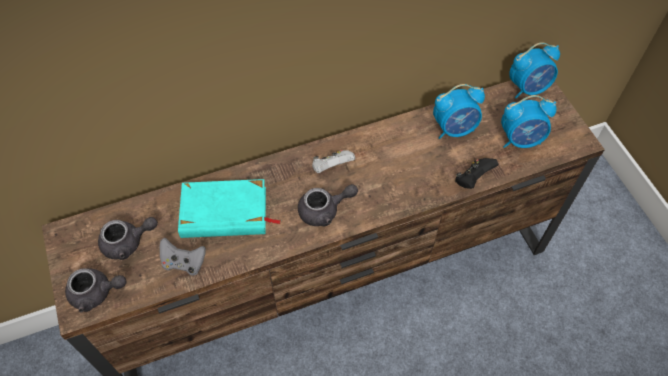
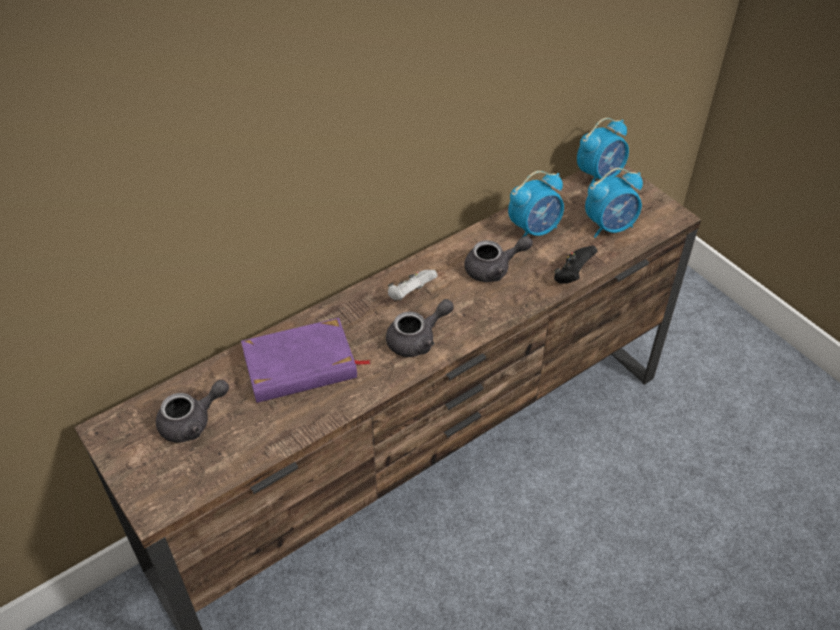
camera: 15 degrees left, 10 degrees down
grey teapot [65,268,126,312] -> grey teapot moved to [464,236,533,282]
grey game controller [160,238,206,275] -> none
turquoise book [178,179,281,238] -> purple book [241,318,371,403]

